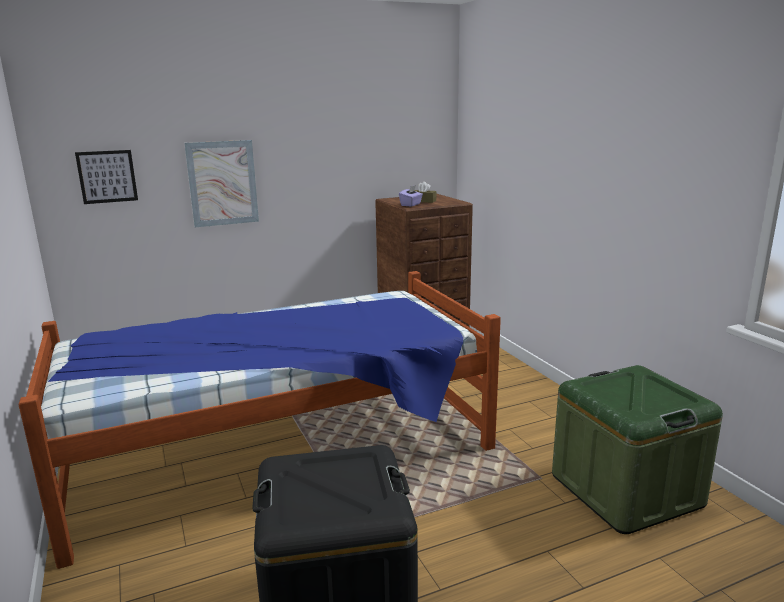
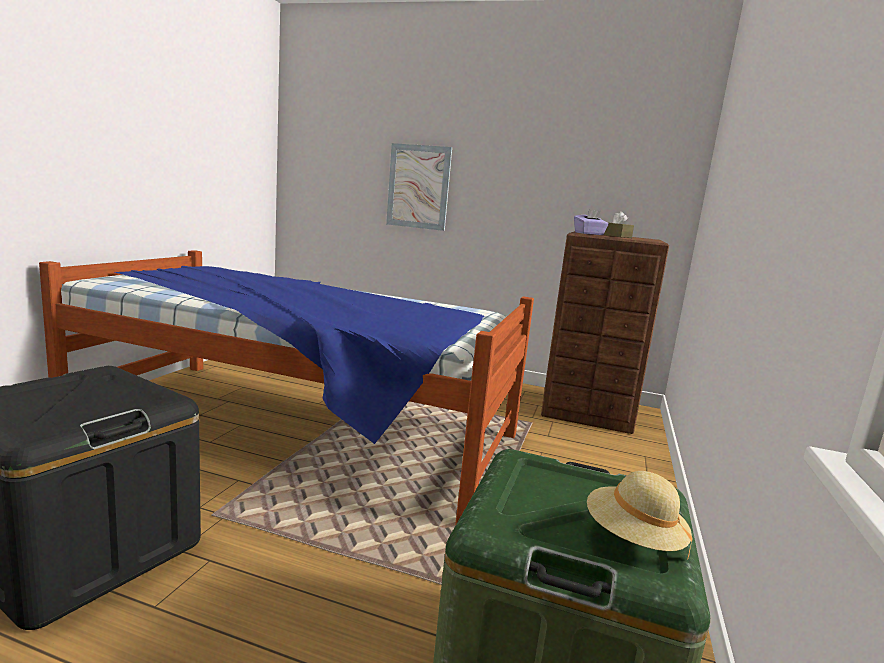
camera: 40 degrees right, 5 degrees down
picture [75,150,138,204] -> none
none -> beige hat [587,471,692,560]

